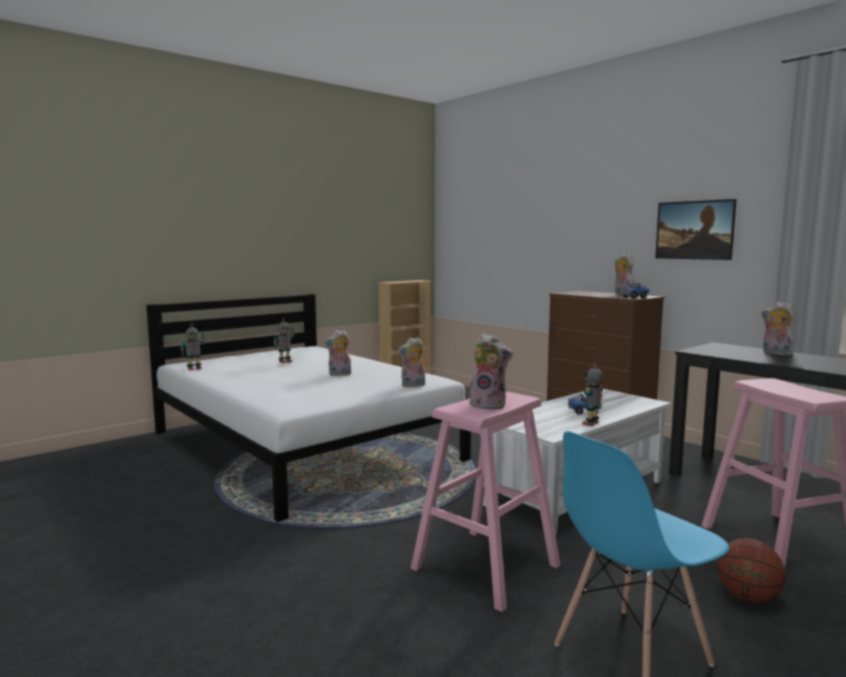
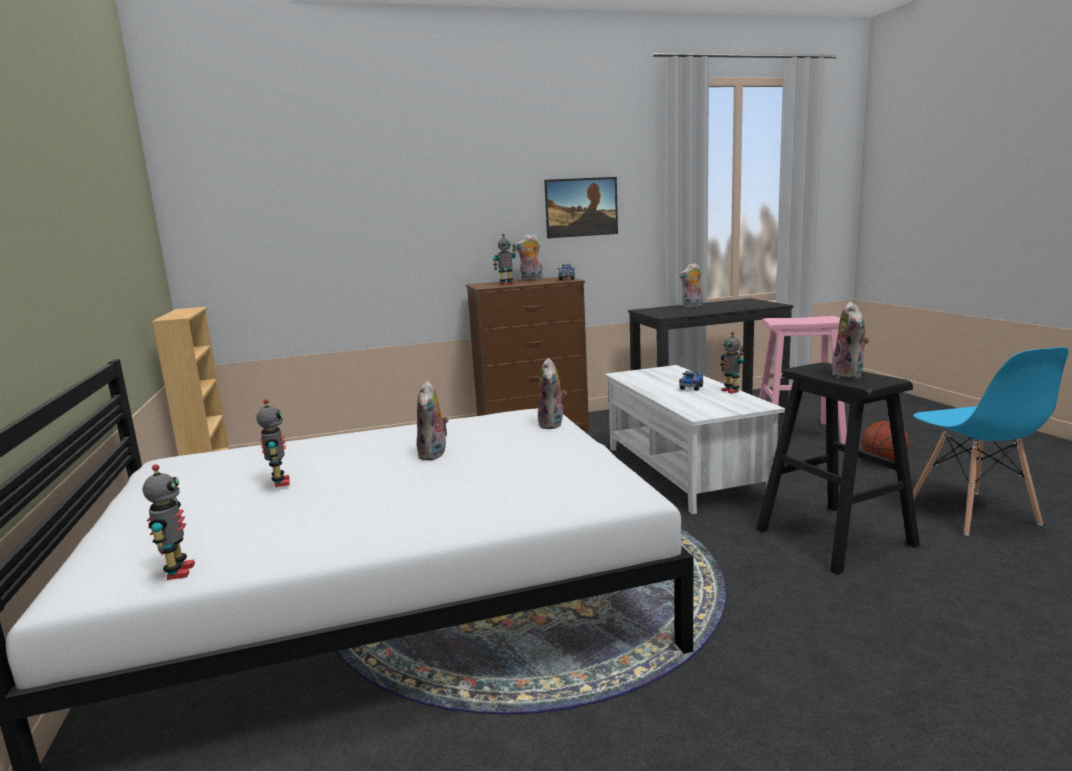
camera: 65 degrees left, 5 degrees up
pink stool [411,392,561,612] -> black stool [756,362,920,575]
plush toy [469,333,513,410] -> plush toy turned 135 degrees clockwise [831,302,869,379]
none -> toy robot [493,234,516,285]

